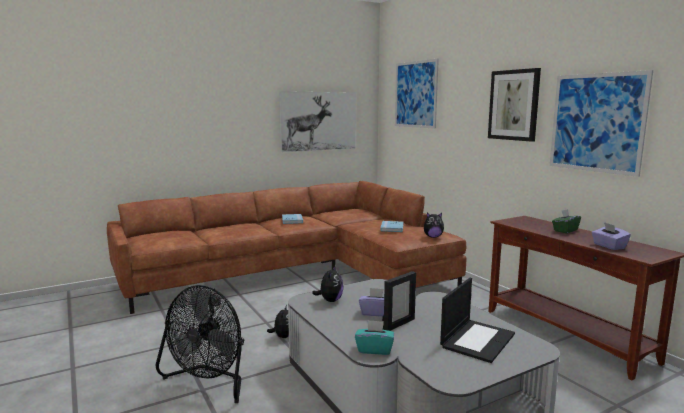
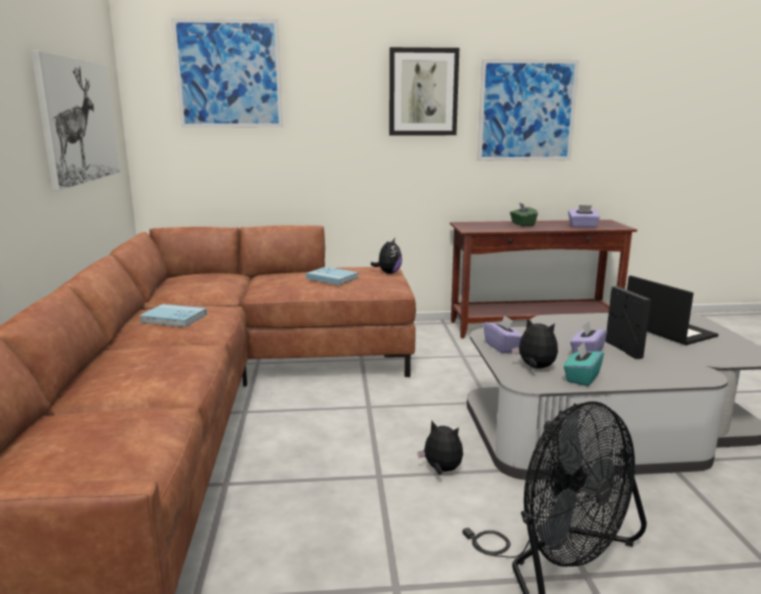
camera: 65 degrees left, 5 degrees up
turquoise tissue box [355,320,394,355] -> turquoise tissue box moved to [564,342,604,386]
none -> purple tissue box [483,315,522,354]

